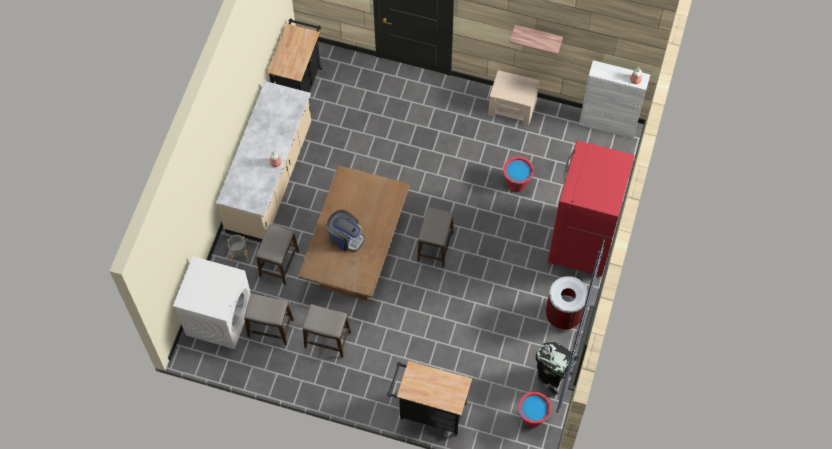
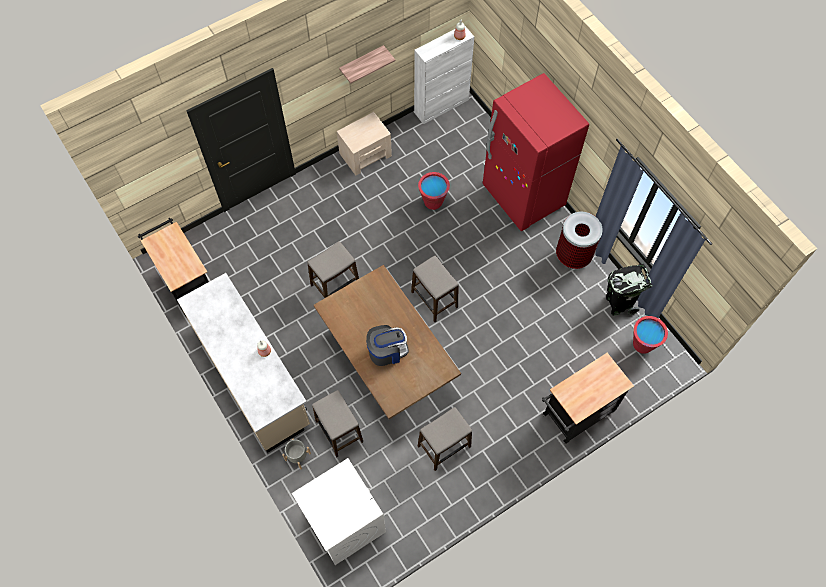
camera: 50 degrees left, 0 degrees up
stool [244,293,294,345] -> stool moved to [308,241,359,298]

